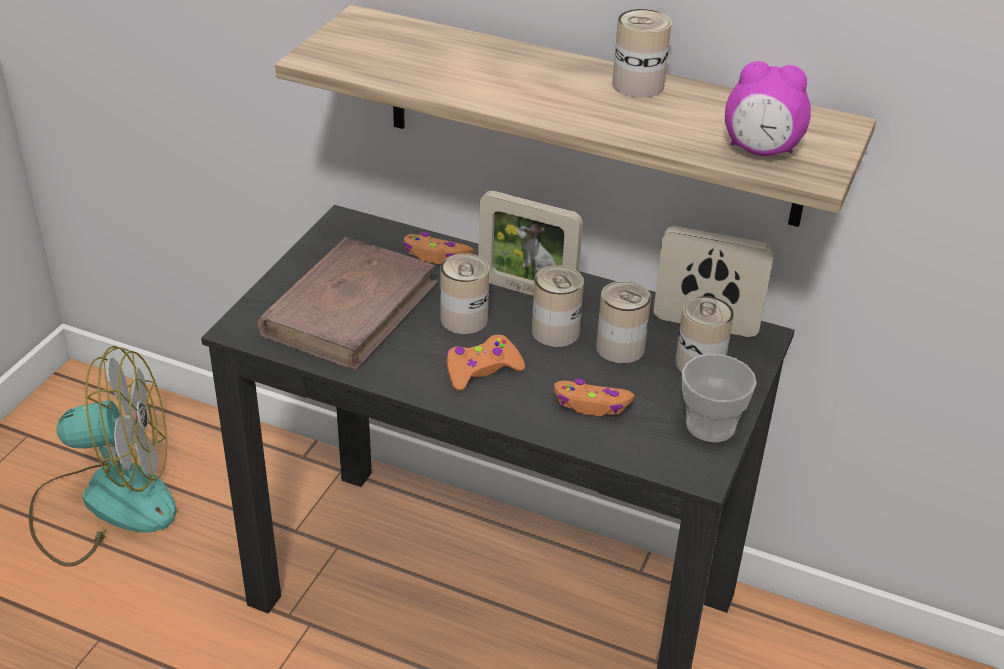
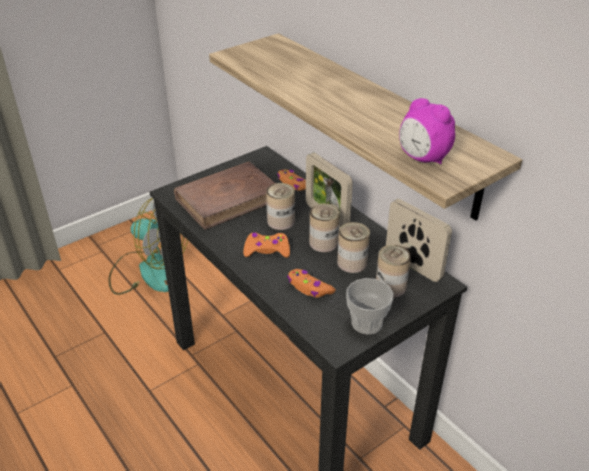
camera: 30 degrees right, 0 degrees up
can [612,9,672,98] -> none

